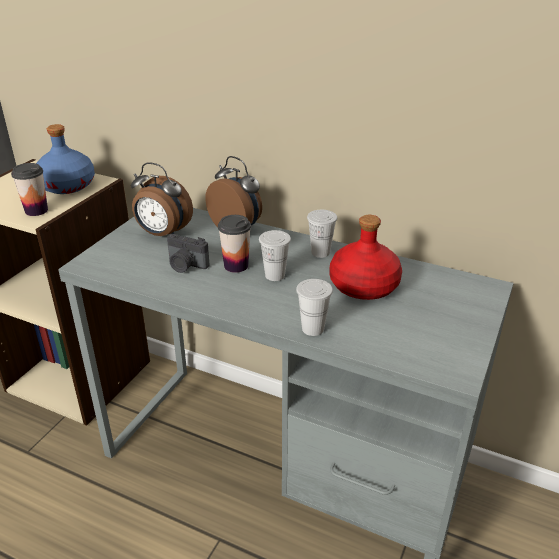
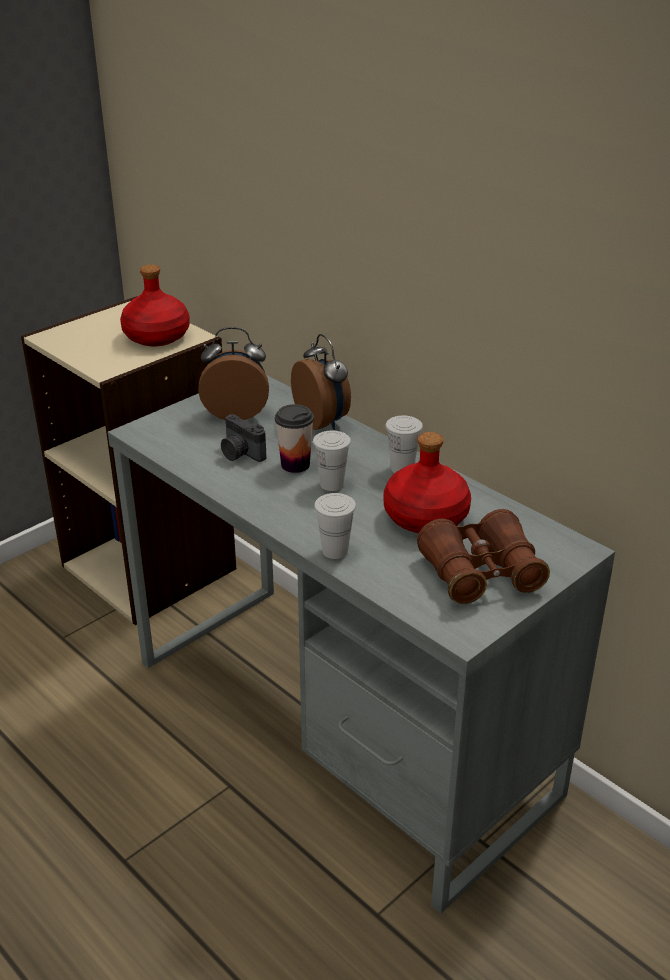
camera: 20 degrees right, 0 degrees up
cup [11,163,48,216] -> none
blue bottle [36,124,95,194] -> red bottle [120,264,190,346]
alarm clock [131,163,193,236] -> alarm clock turned 135 degrees clockwise [198,327,269,420]
none -> brown binoculars [417,509,550,604]

